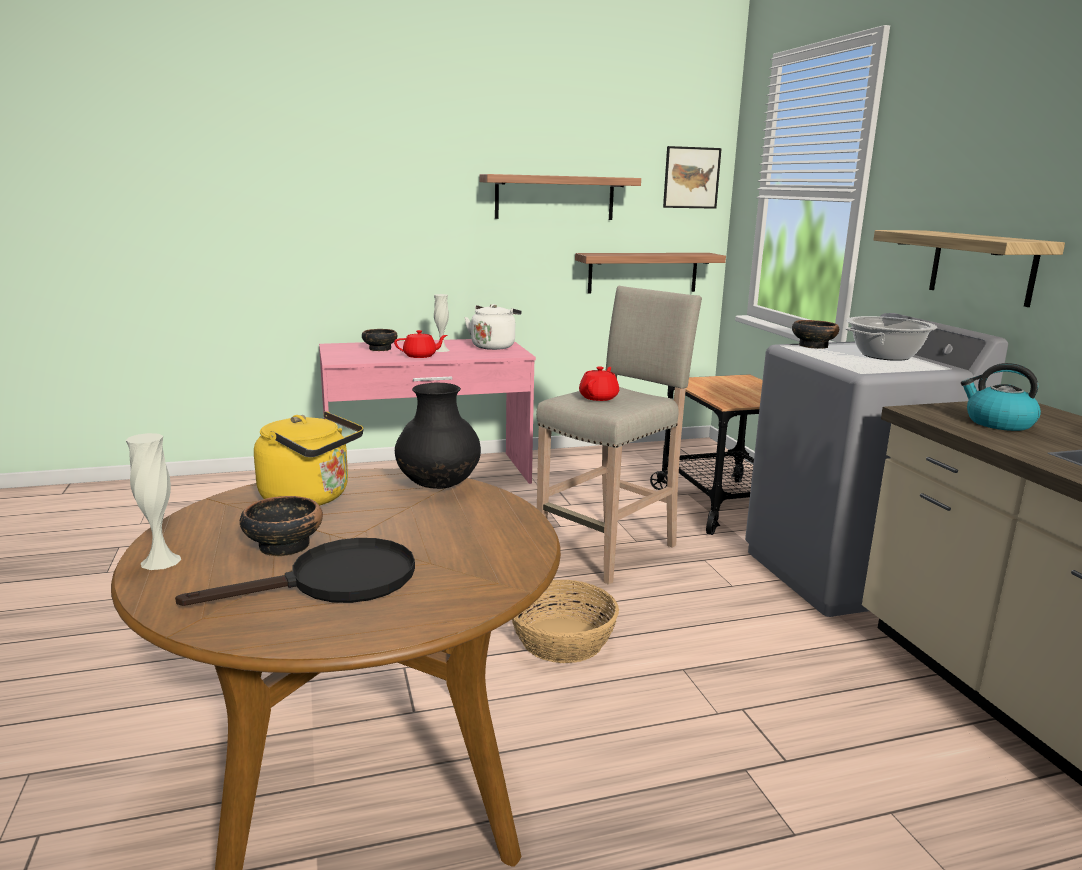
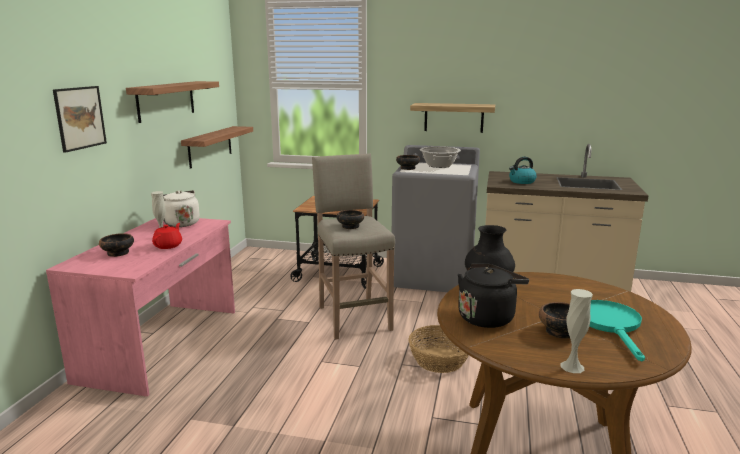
camera: 60 degrees left, 0 degrees up
black frying pan [175,538,415,606] -> turquoise frying pan [589,300,645,361]
yellow kettle [254,411,363,506] -> black kettle [458,263,529,328]
red teapot [579,366,619,401] -> bowl [336,210,364,229]
picture [663,146,722,209] -> picture moved to [53,86,107,153]

